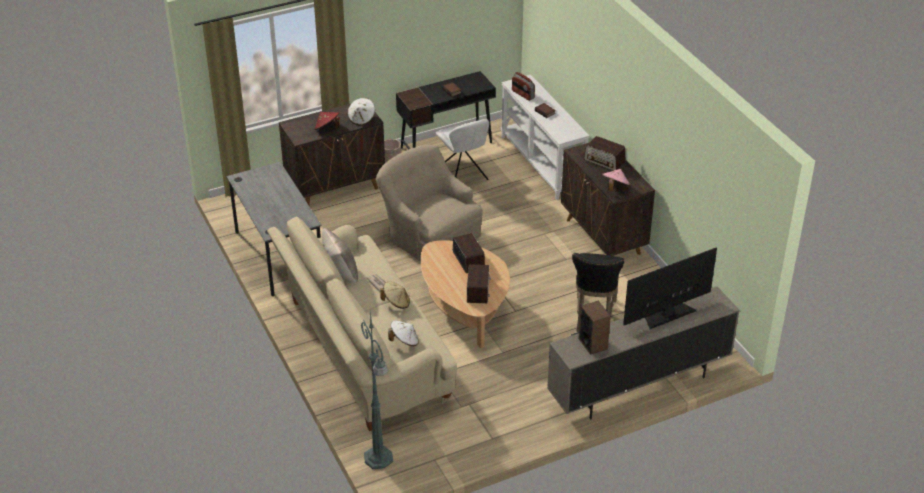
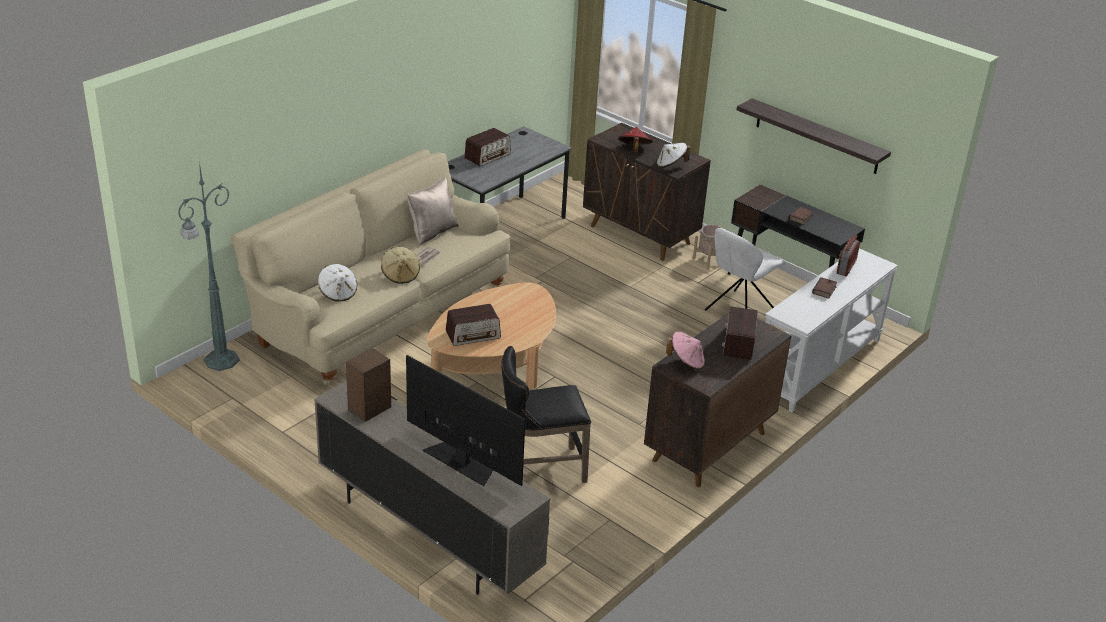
camera: 65 degrees right, 5 degrees down
beige armchair [376,145,483,262] -> none
radio [453,233,485,273] -> radio moved to [464,128,511,166]
none -> shelf [736,98,891,174]

